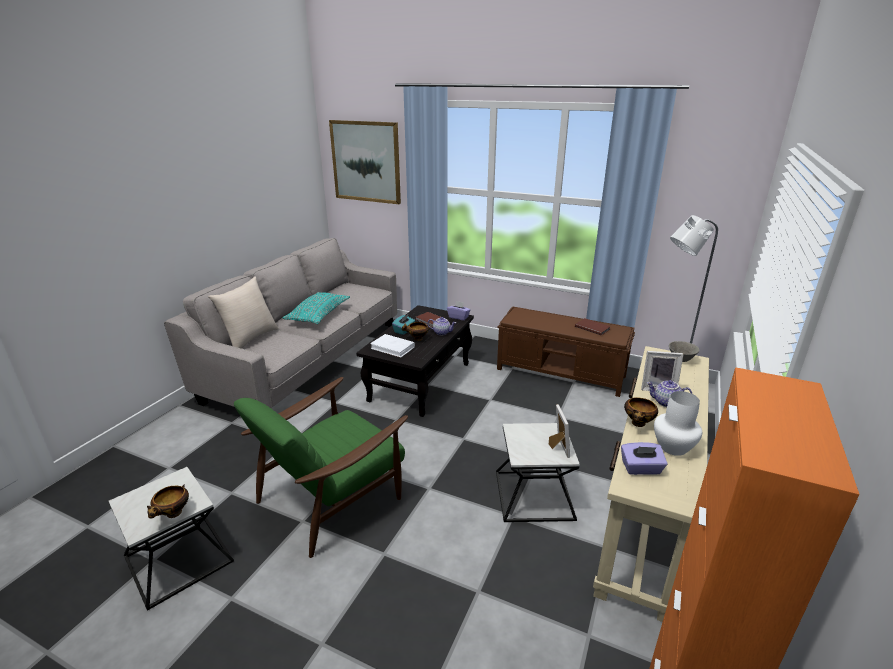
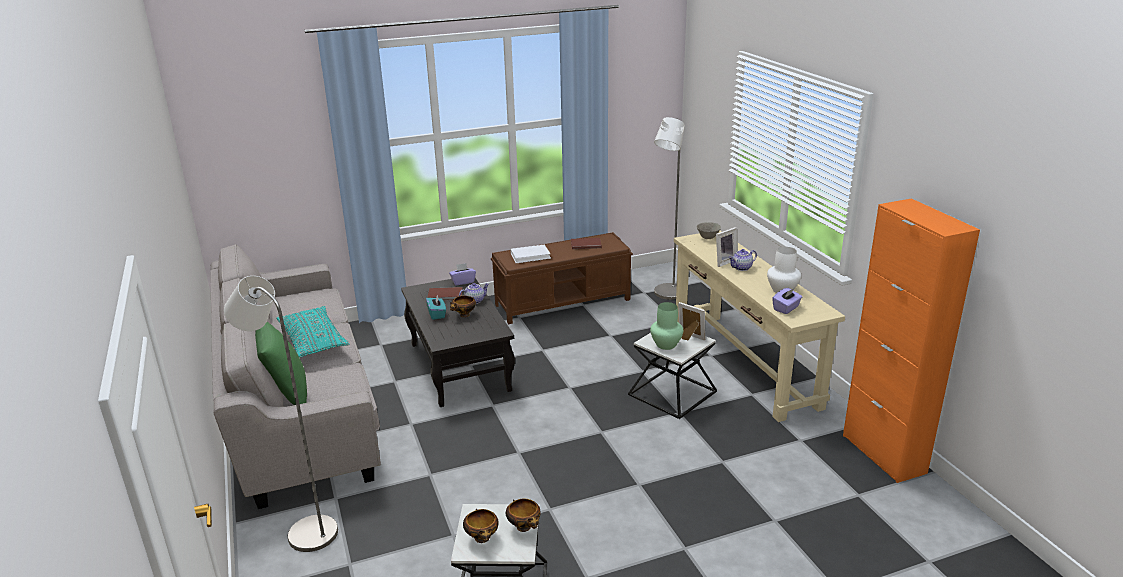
camera: 45 degrees left, 0 degrees up
beige pillow [208,276,279,349] -> green pillow [255,322,307,405]
green armchair [234,377,408,558] -> none
picture [329,120,401,204] -> none
white book [370,334,415,358] -> white book moved to [510,244,551,263]
bowl [624,397,658,427] -> bowl moved to [463,509,498,543]
none -> grey floor lamp [224,276,338,552]
none -> green vase [650,302,683,350]

